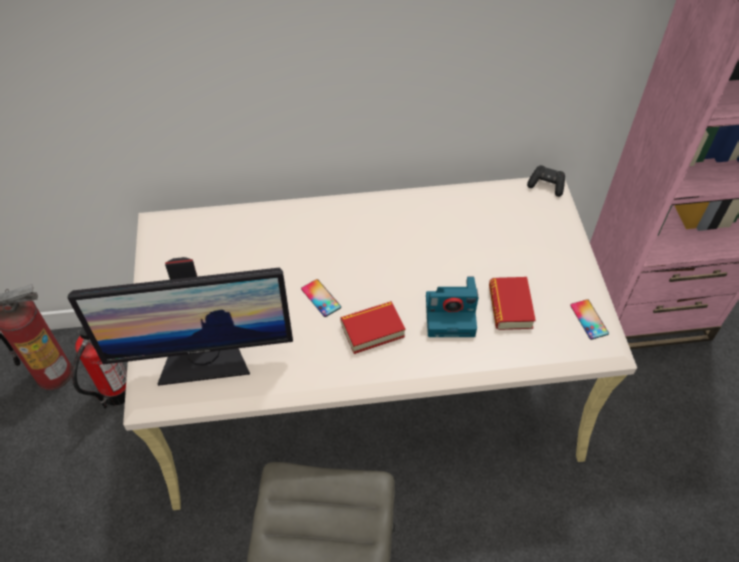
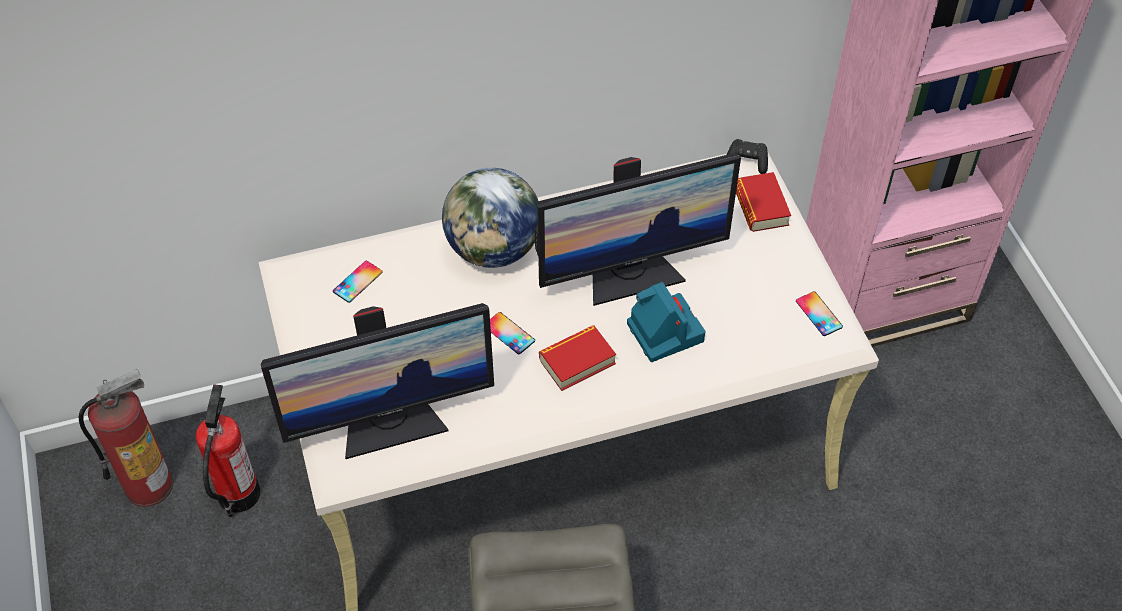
camera: 10 degrees left, 0 degrees up
camera [426,276,479,337] -> camera turned 105 degrees counterclockwise [627,282,705,362]
book [489,277,536,330] -> book moved to [736,172,791,232]
none -> phone [333,261,383,303]
none -> globe [442,168,538,268]
none -> monitor [535,153,741,306]

